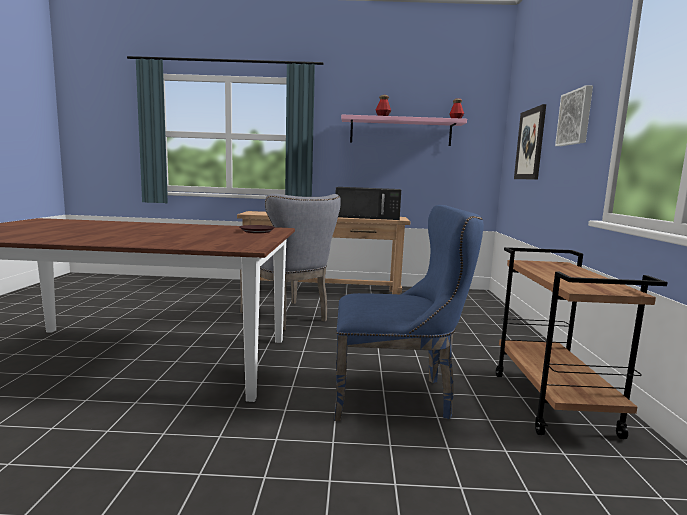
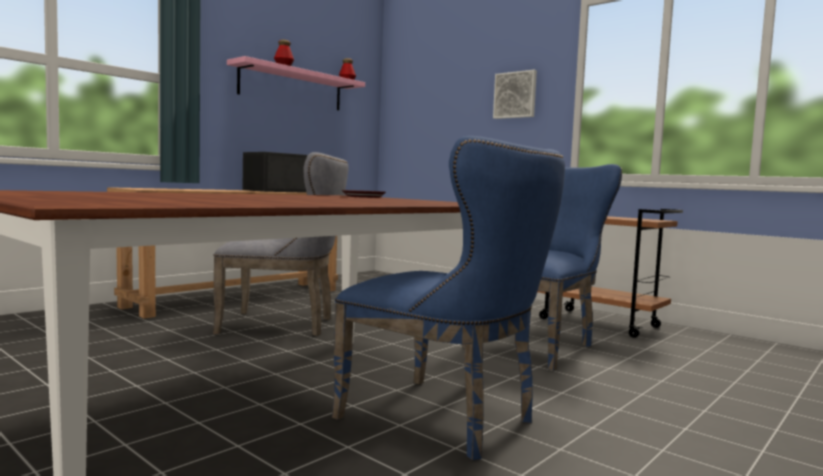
camera: 50 degrees left, 5 degrees down
picture [514,104,546,179] -> none
none -> blue chair [332,136,565,460]

